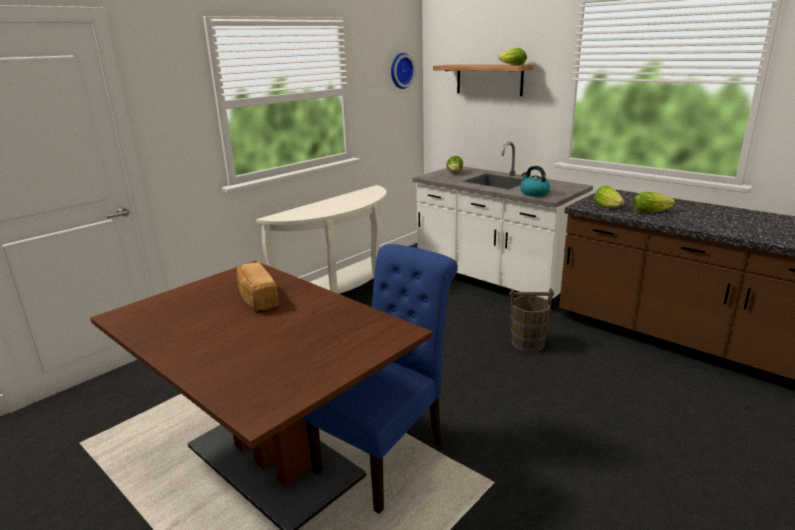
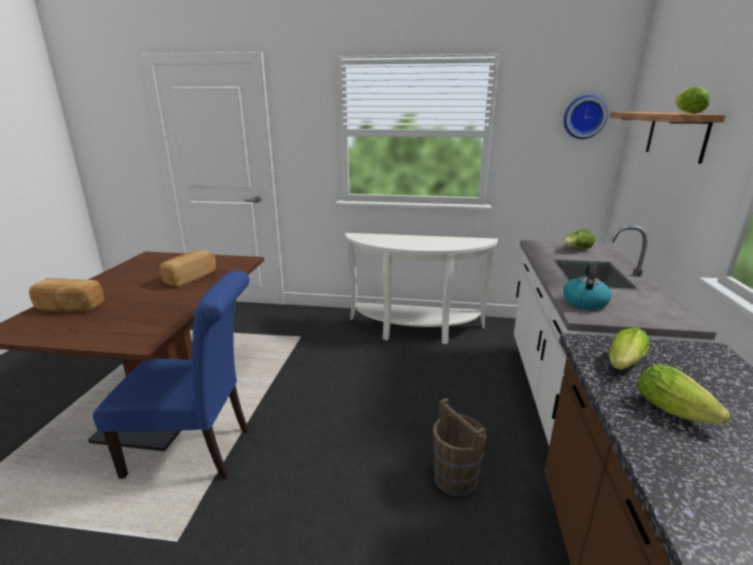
camera: 55 degrees right, 0 degrees up
none -> bread [29,278,104,312]

